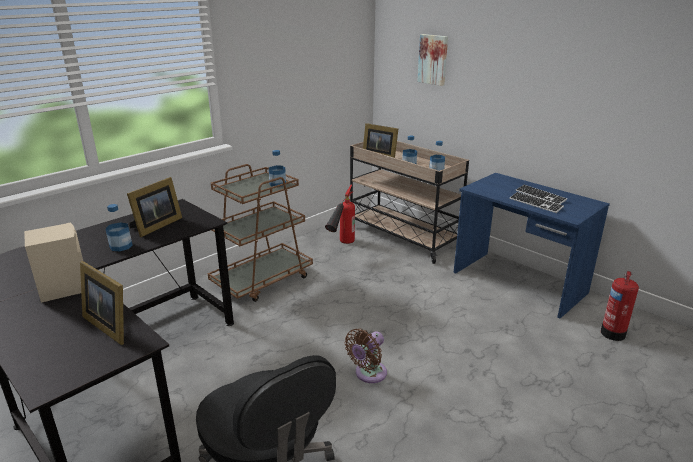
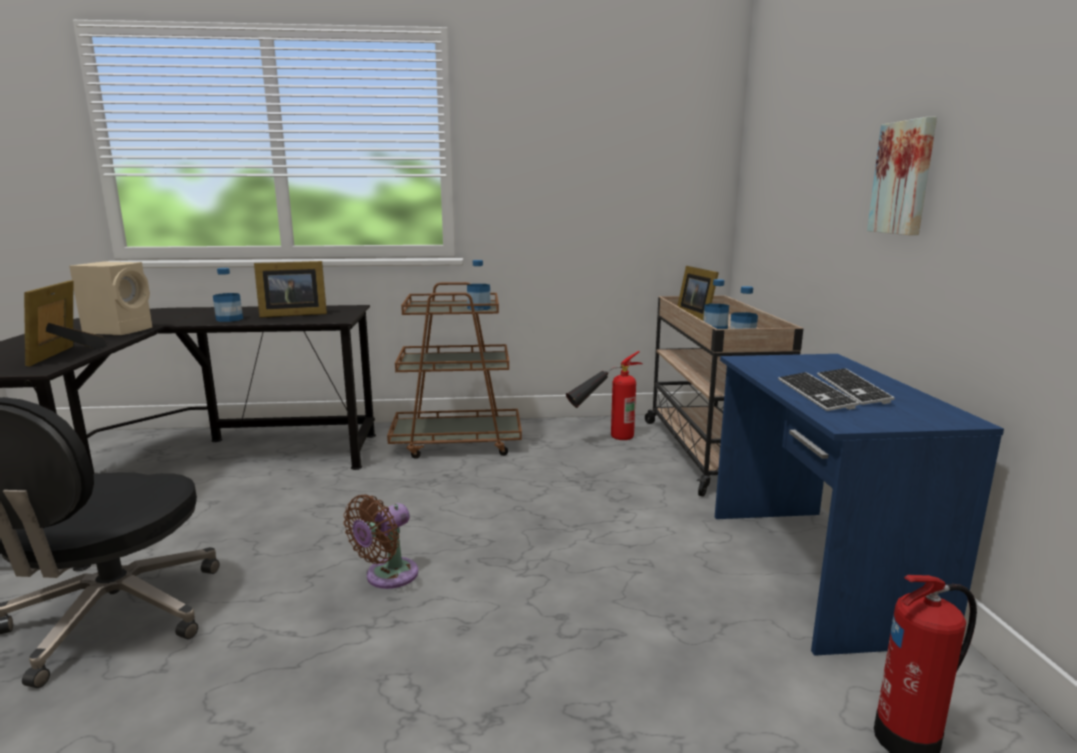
camera: 40 degrees right, 10 degrees down
brown fan [345,329,387,383] -> brown fan turned 45 degrees counterclockwise [343,494,418,589]
picture [417,34,448,86] -> picture moved to [867,117,937,235]

